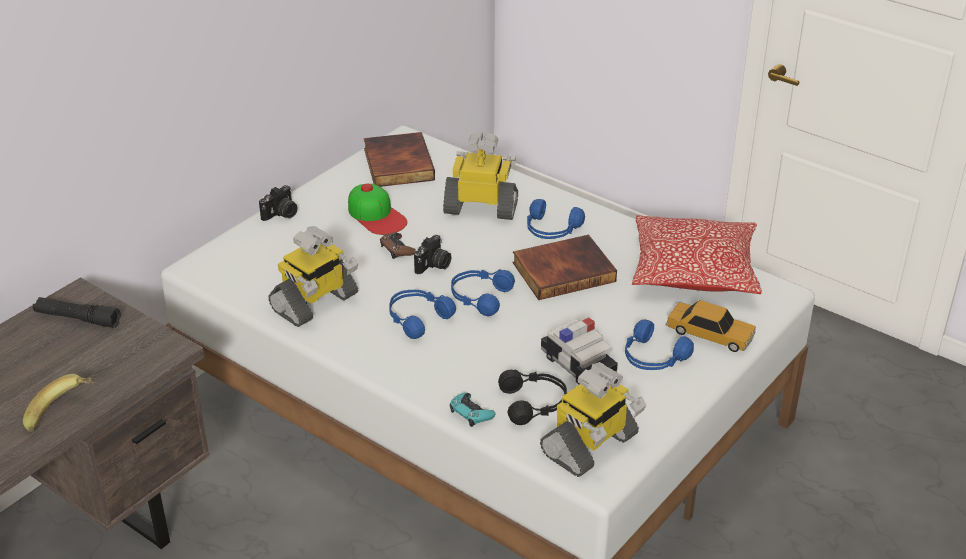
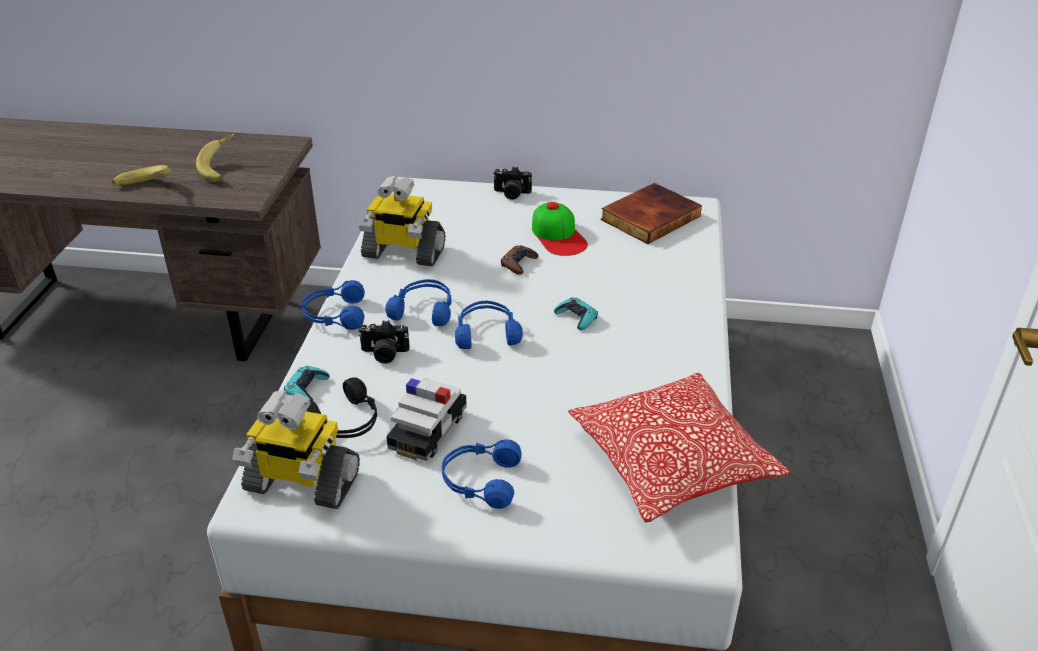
camera: 60 degrees right, 0 degrees up
black flashlight [33,297,121,328] -> none
cap [348,184,407,235] -> cap turned 45 degrees counterclockwise [532,202,588,256]
camera [414,235,451,274] -> camera moved to [358,321,410,364]
toy robot [443,131,518,220] -> none
book [512,235,617,300] -> none
blue headphones [527,199,585,239] -> blue headphones moved to [301,280,365,330]
toy car [666,300,756,352] -> none
none -> banana [196,132,238,182]
none -> turquoise game controller [554,298,598,330]

